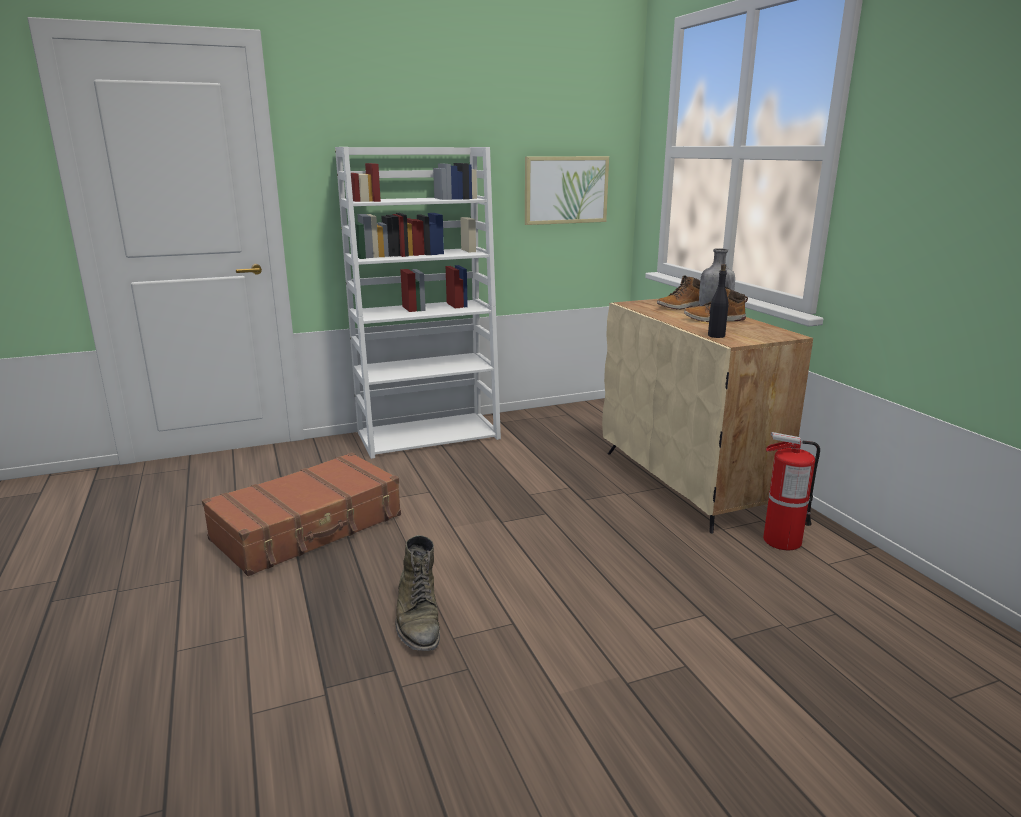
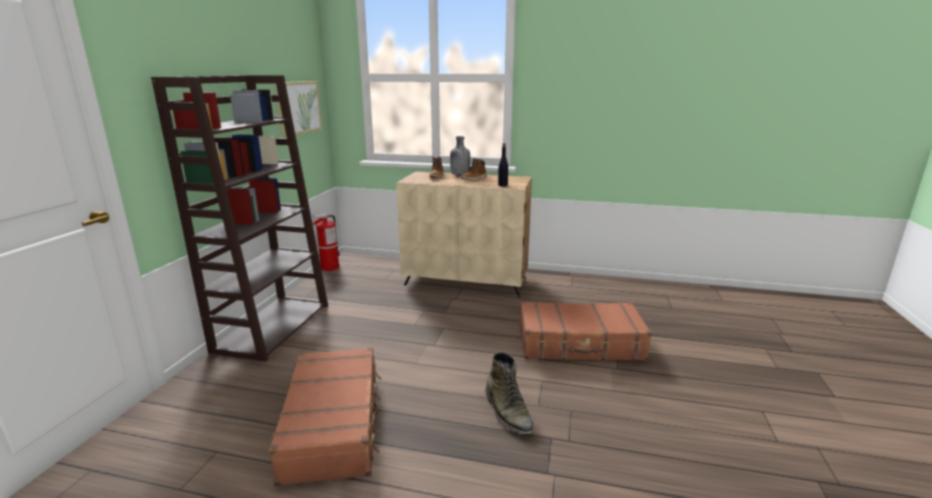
camera: 55 degrees left, 0 degrees up
white bookcase [335,147,501,459] -> brown bookcase [151,75,328,362]
green boot [395,535,440,651] -> green boot turned 45 degrees clockwise [485,352,534,434]
fire extinguisher [763,432,820,550] -> fire extinguisher moved to [313,215,340,271]
none -> brown suitcase [520,301,652,361]

